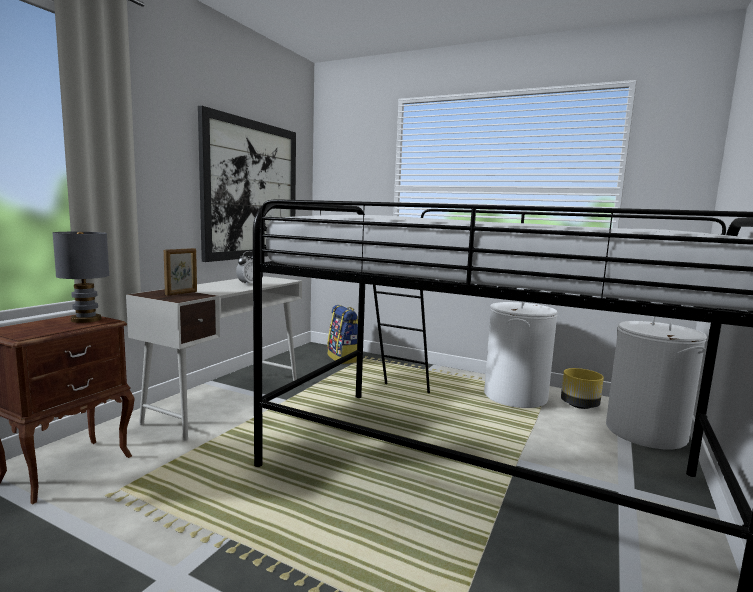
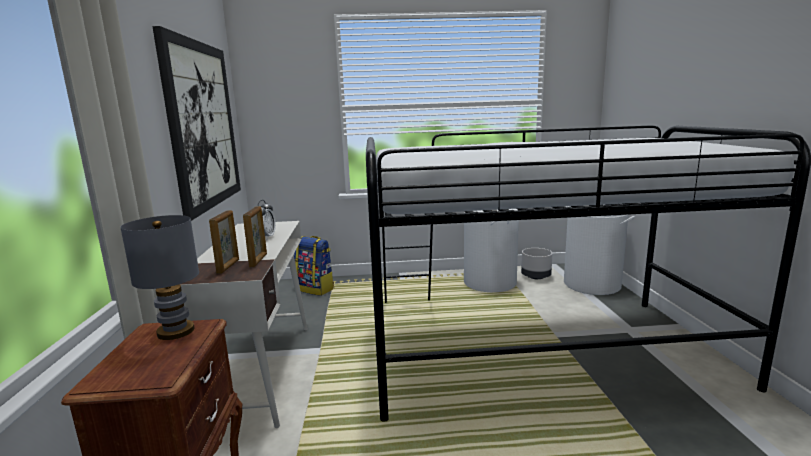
camera: 30 degrees left, 5 degrees up
yellow planter [561,368,604,409] -> grey planter [521,248,553,279]
none -> picture frame [243,206,267,267]

